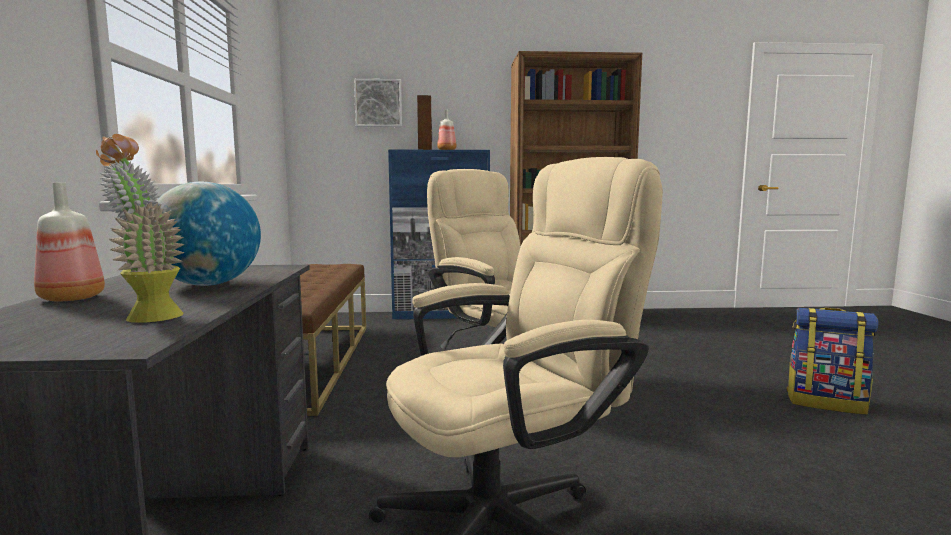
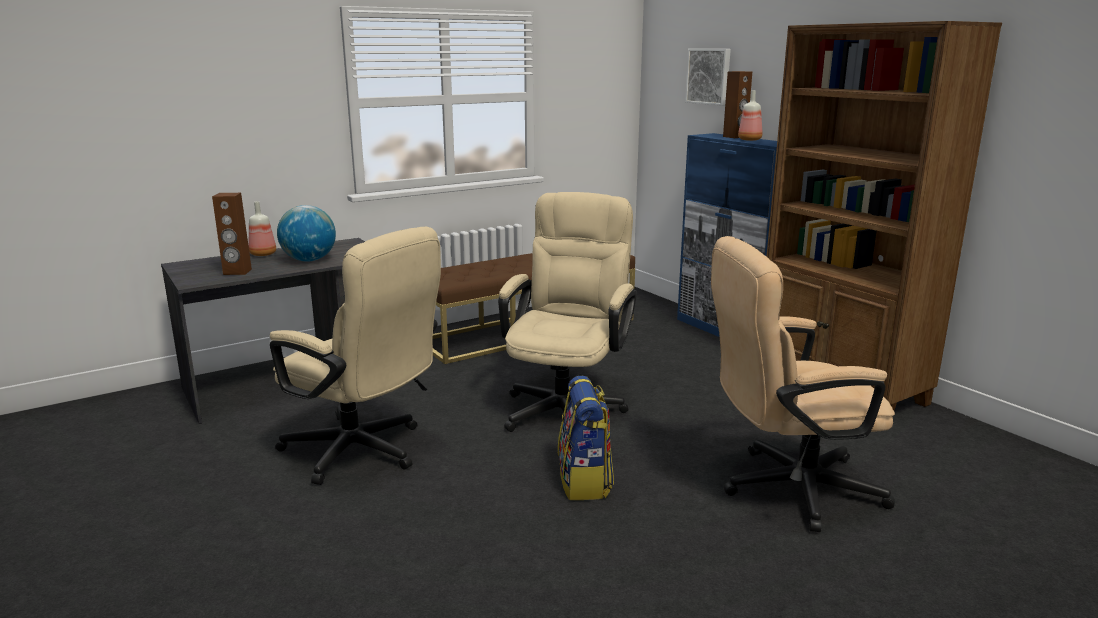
camera: 60 degrees right, 10 degrees up
potted plant [96,134,185,323] -> brown speaker [212,193,252,275]
backpack [786,308,879,415] -> backpack moved to [558,376,614,500]
none -> beige office chair [711,236,895,532]

